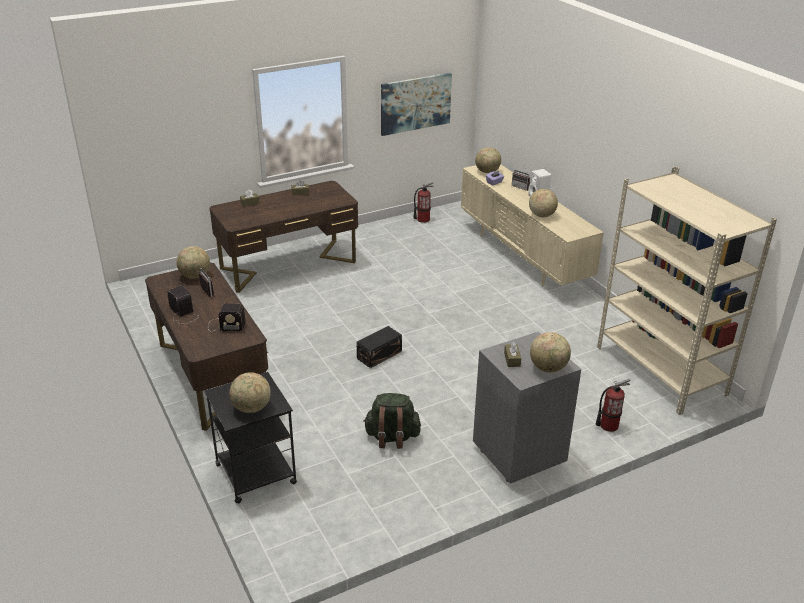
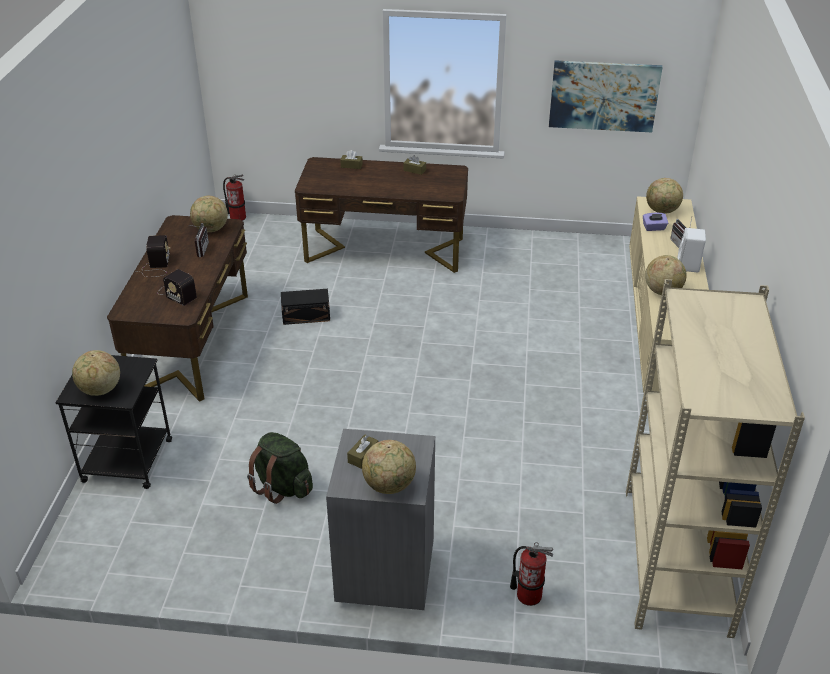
camera: 35 degrees right, 5 degrees up
black storage box [357,326,402,368] -> black storage box moved to [281,289,330,325]
fire extinguisher [413,182,434,223] -> fire extinguisher moved to [223,175,246,221]

